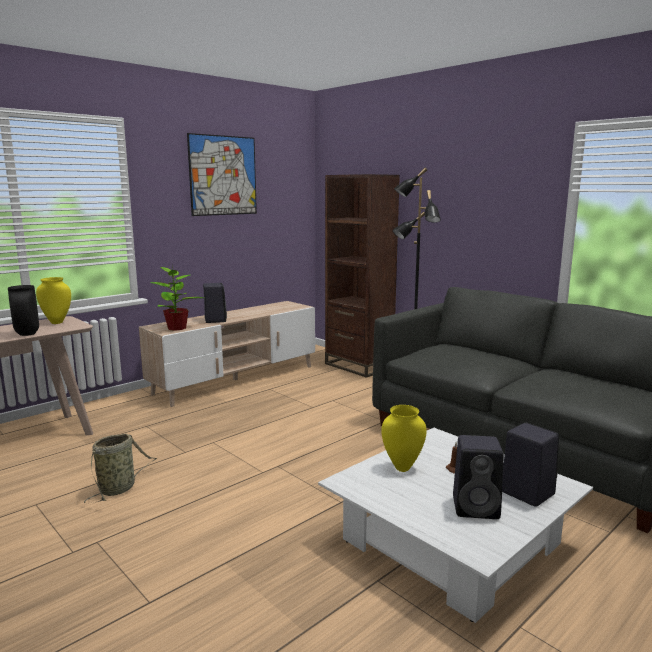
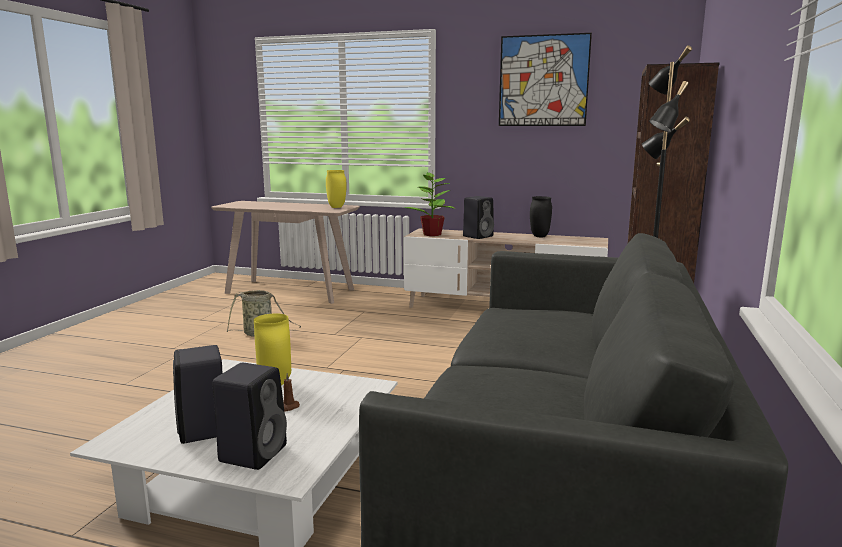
camera: 60 degrees right, 0 degrees up
black vase [8,285,39,336] -> black vase moved to [530,196,552,237]

